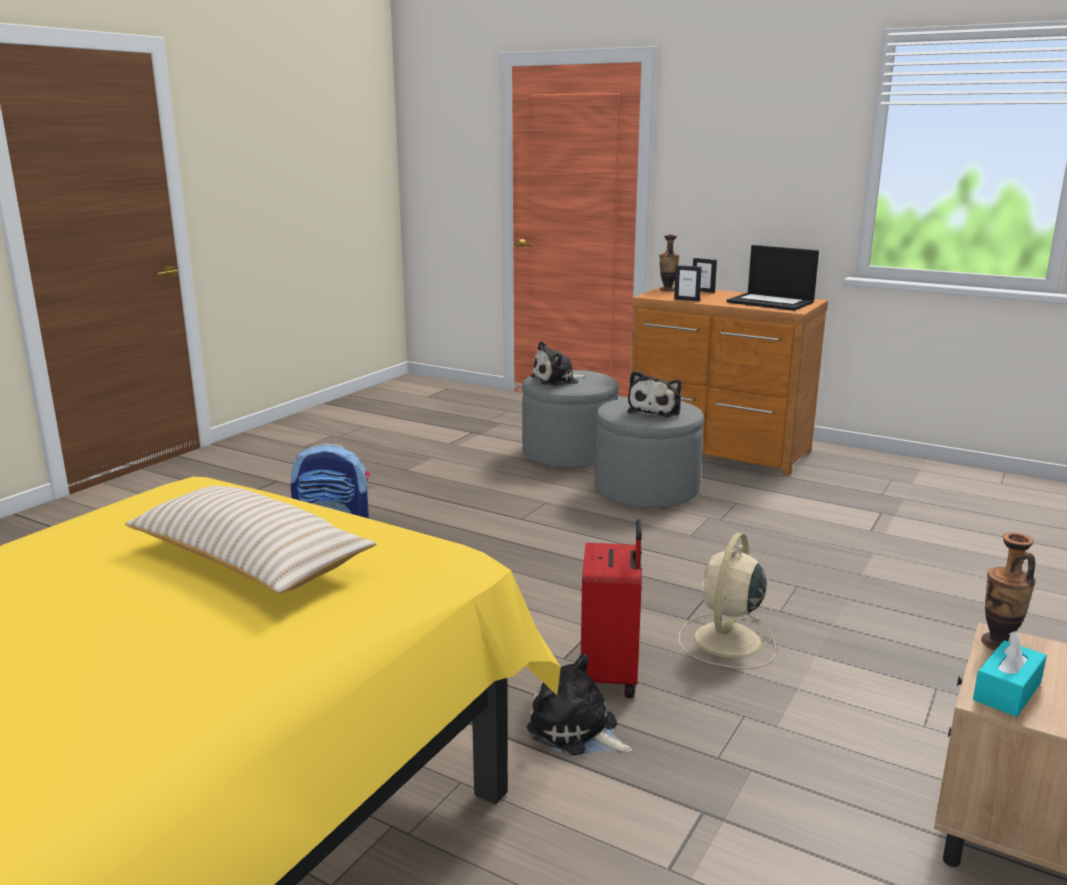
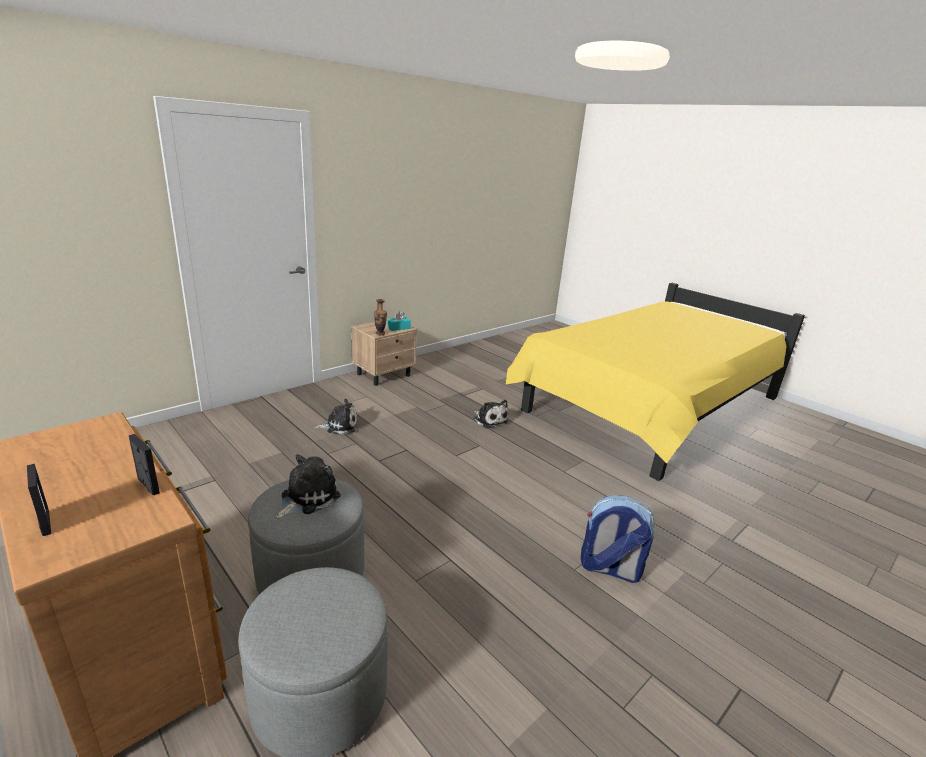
camera: 165 degrees left, 5 degrees up
beige pillow [125,486,376,594] -> none
plush toy [530,341,586,386] -> plush toy moved to [315,399,357,434]
red suitcase [581,520,642,698] -> none
vase [659,235,679,291] -> none
beige fan [679,533,776,669] -> none
laptop [727,245,819,311] -> none

